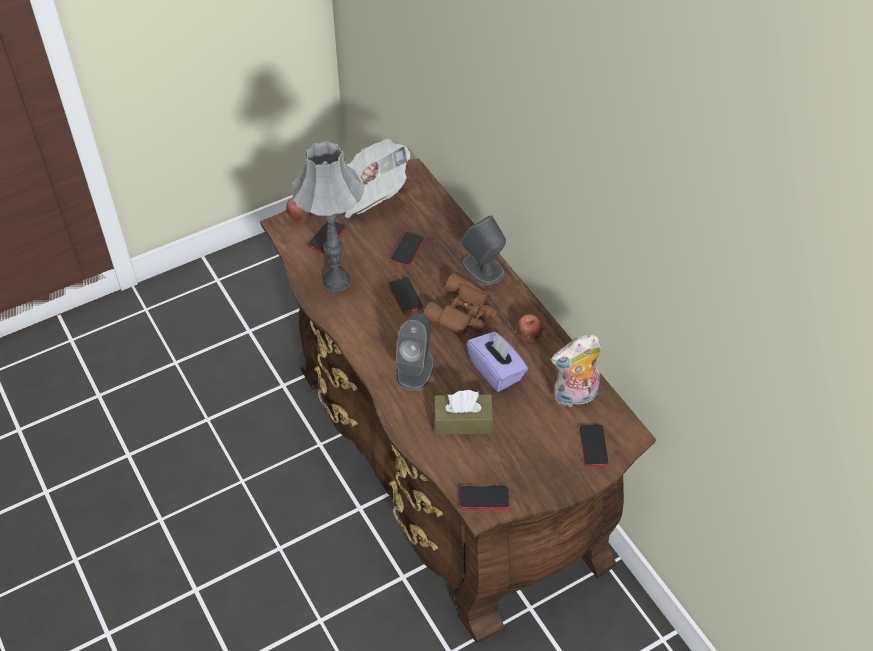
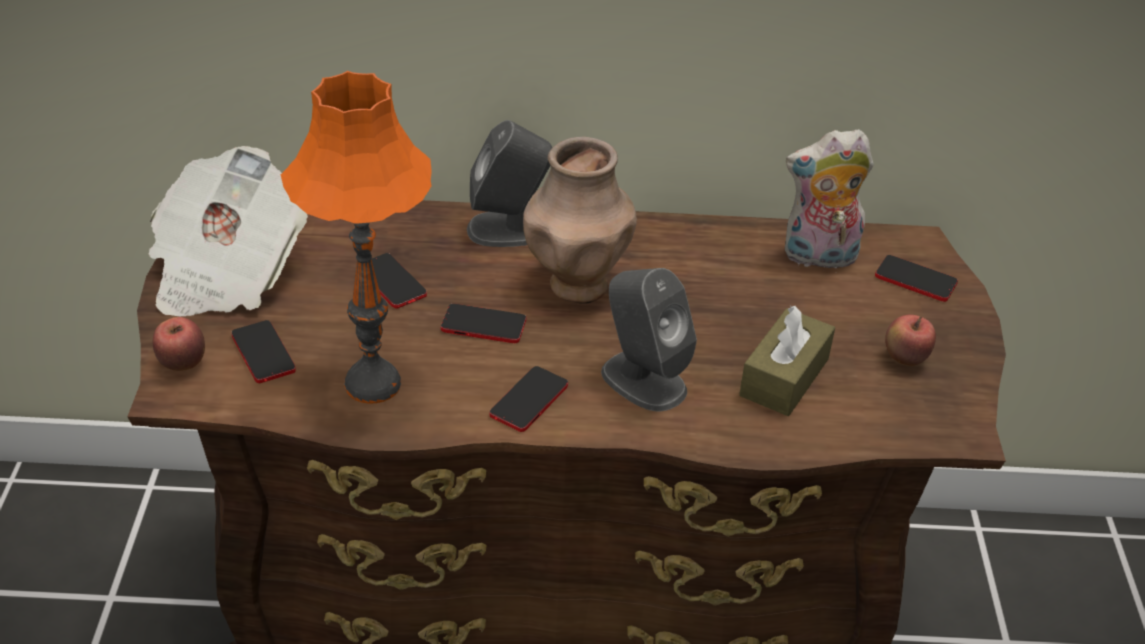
camera: 60 degrees left, 10 degrees down
grey table lamp [292,141,365,292] -> orange table lamp [281,71,432,404]
brown binoculars [423,273,497,334] -> brown vase [523,137,637,304]
phone [460,486,509,509] -> phone moved to [490,366,568,432]
purple tissue box [467,332,528,392] -> none
apple [517,314,543,342] -> apple moved to [885,314,936,366]
plush toy [551,334,602,407] -> plush toy turned 75 degrees clockwise [785,129,874,269]

